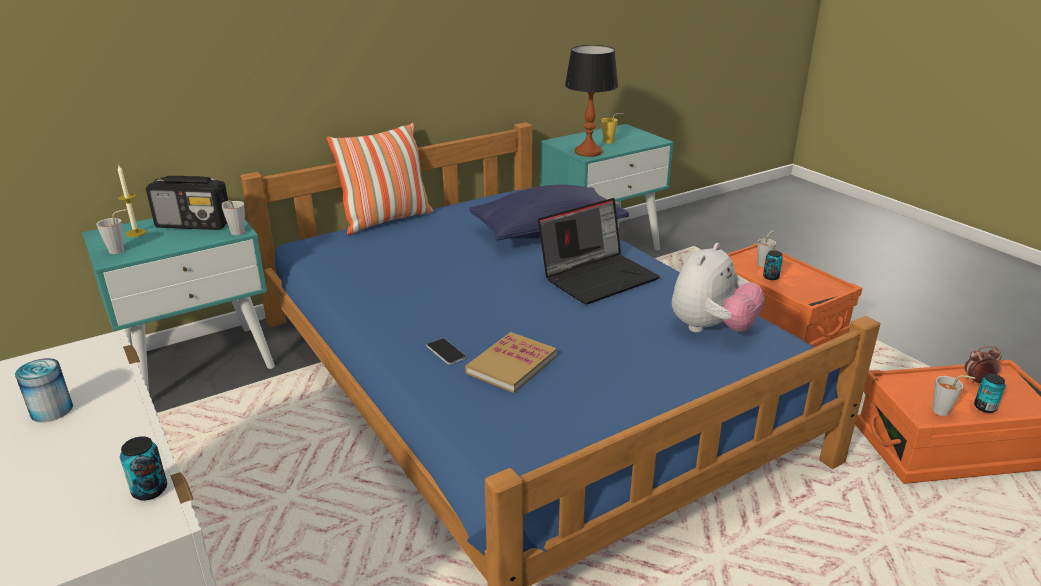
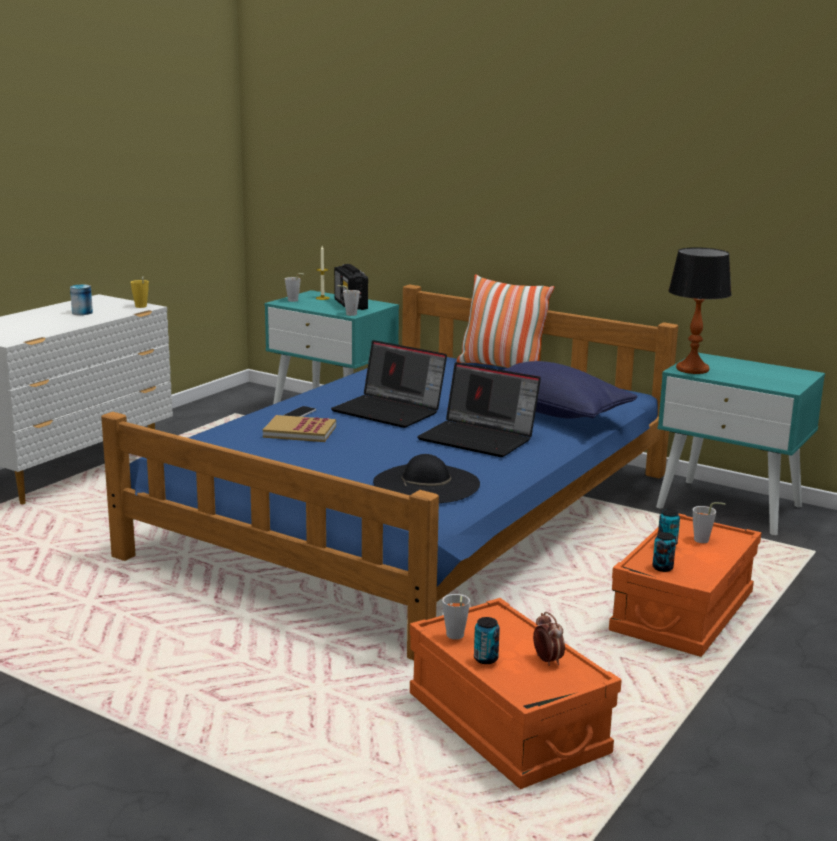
camera: 65 degrees right, 10 degrees down
can [120,436,167,501] -> can moved to [652,532,676,572]
yellow cup [602,113,624,143] -> yellow cup moved to [130,276,149,308]
plush toy [672,243,765,333] -> black hat [373,454,480,503]
none -> laptop [331,340,447,428]

